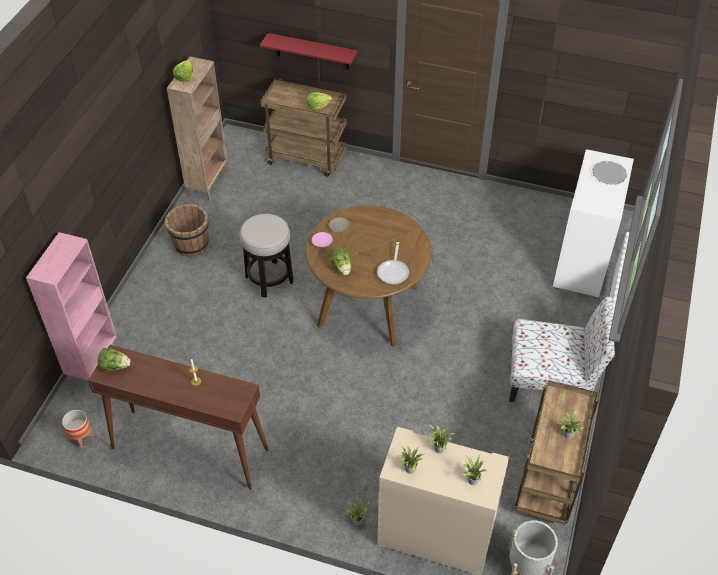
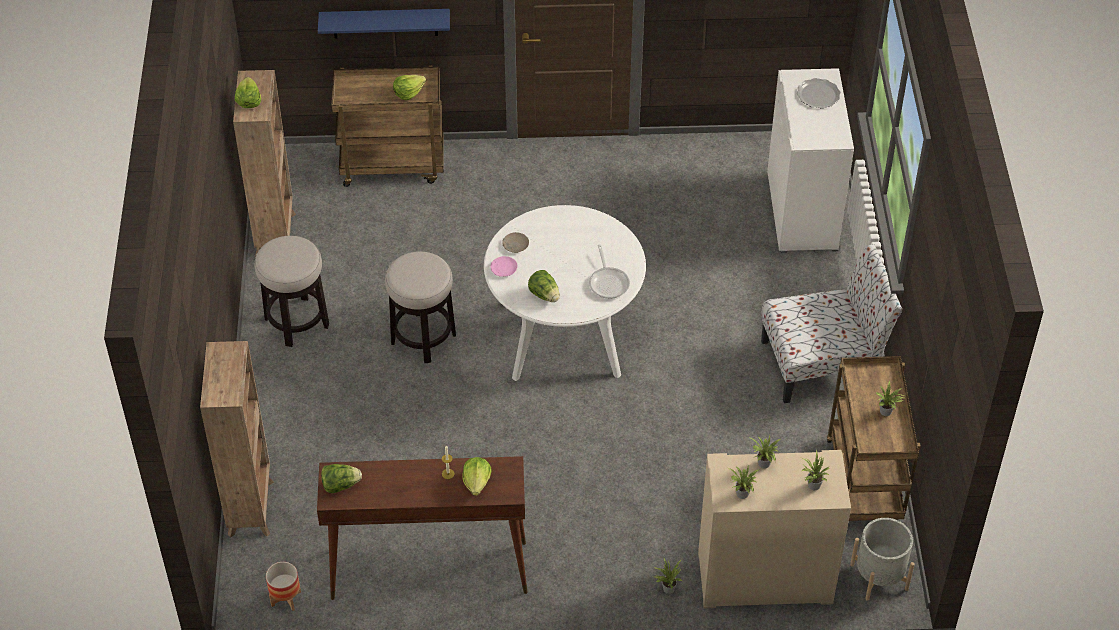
camera: 20 degrees left, 0 degrees up
pink bookcase [26,232,117,381] -> brown bookcase [200,341,274,538]
brown bucket [165,204,208,257] -> stool [255,236,329,347]
red shelf [260,33,358,70] -> blue shelf [318,9,450,38]
brown dining table [306,205,431,347] -> white dining table [484,205,646,381]
none -> lettuce [462,457,491,496]

